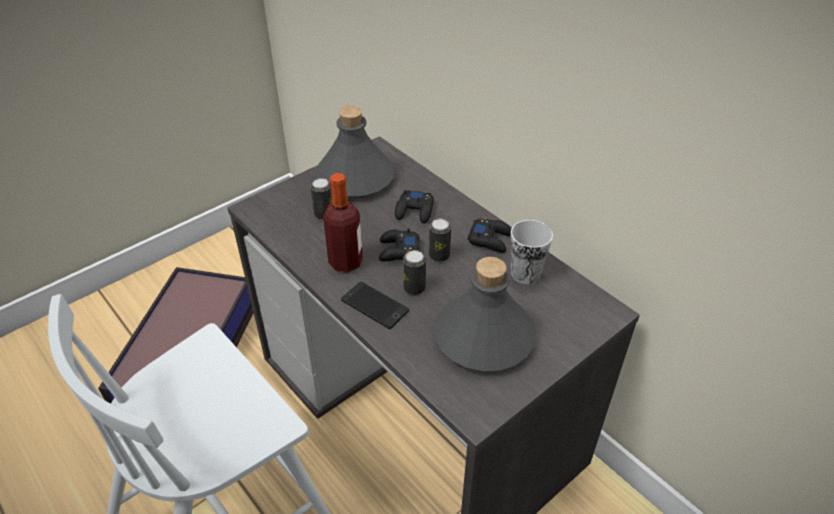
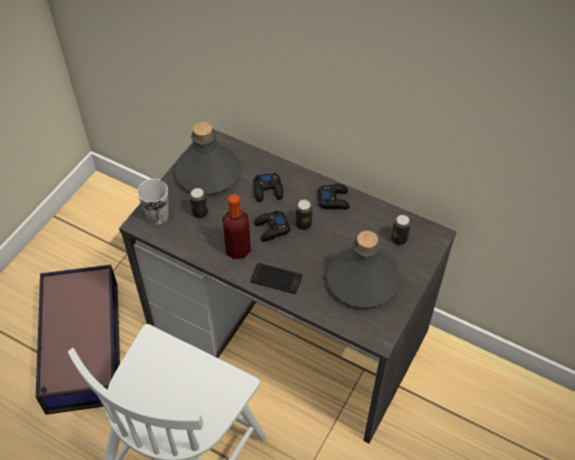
camera: 20 degrees left, 10 degrees up
can [403,250,426,295] -> can moved to [391,215,411,245]
cup [511,220,553,284] -> cup moved to [137,179,169,224]

